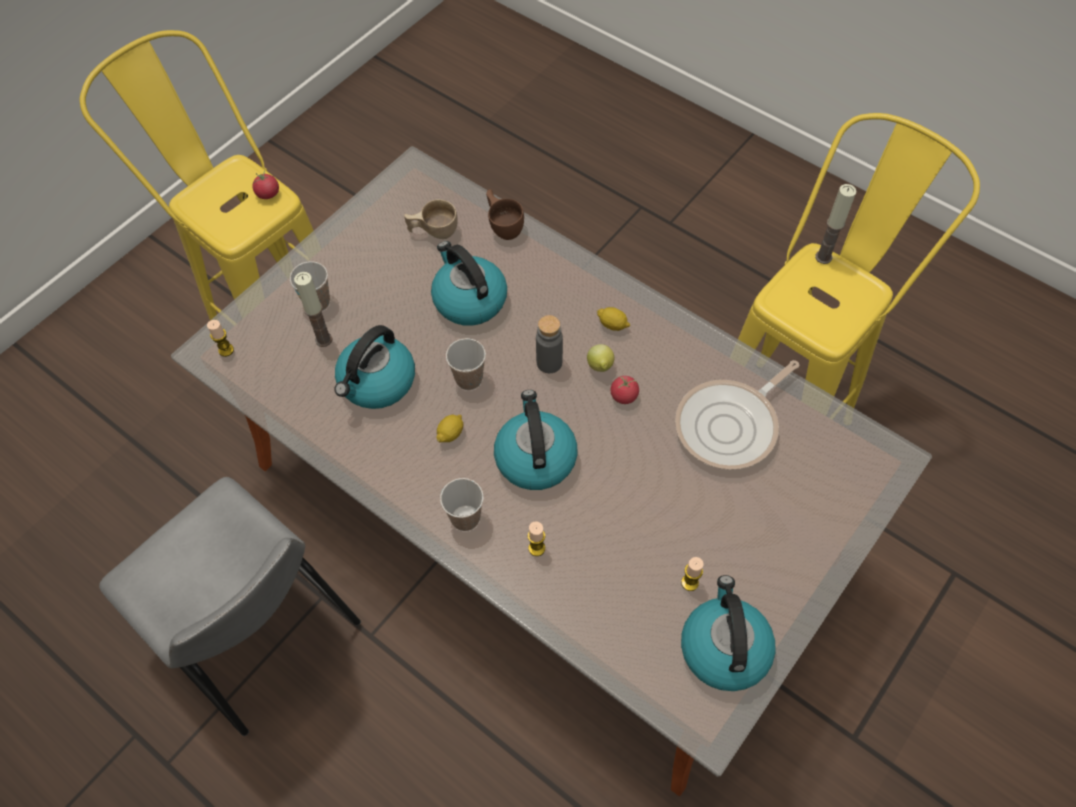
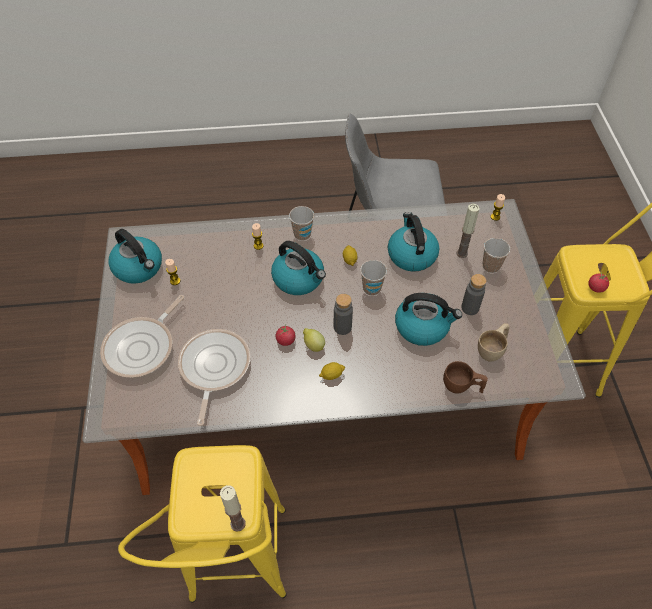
camera: 135 degrees right, 5 degrees down
none -> frying pan [100,295,184,378]
none -> grey bottle [461,274,486,315]

